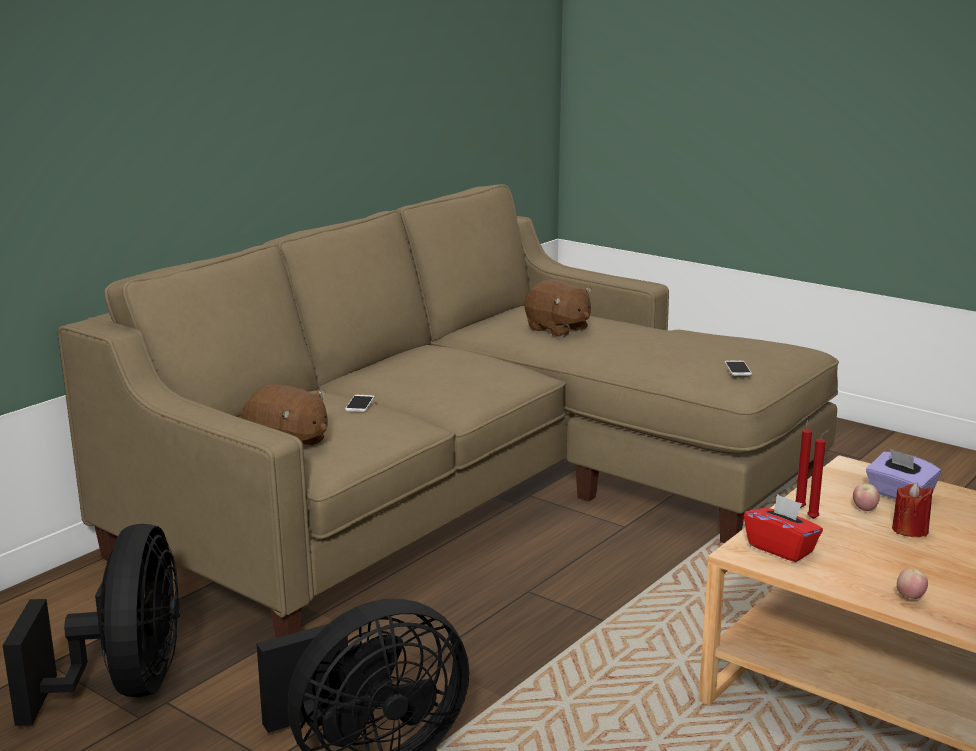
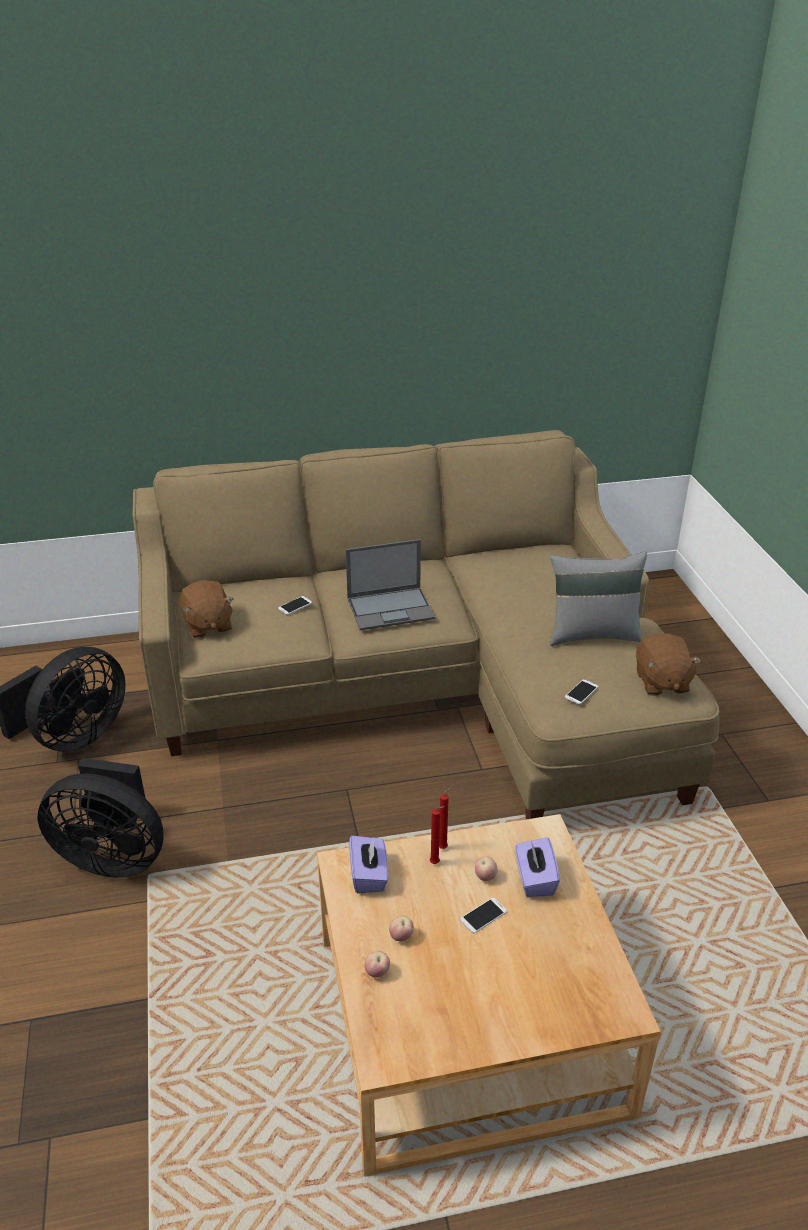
camera: 40 degrees right, 15 degrees up
brown plush toy [524,280,592,337] -> brown plush toy moved to [636,633,701,696]
red tissue box [744,494,823,562] -> purple tissue box [349,836,388,893]
red candle [892,483,933,537] -> phone [460,898,507,934]
none -> laptop [346,539,435,630]
none -> apple [389,916,414,942]
none -> grey pillow [550,551,647,646]

